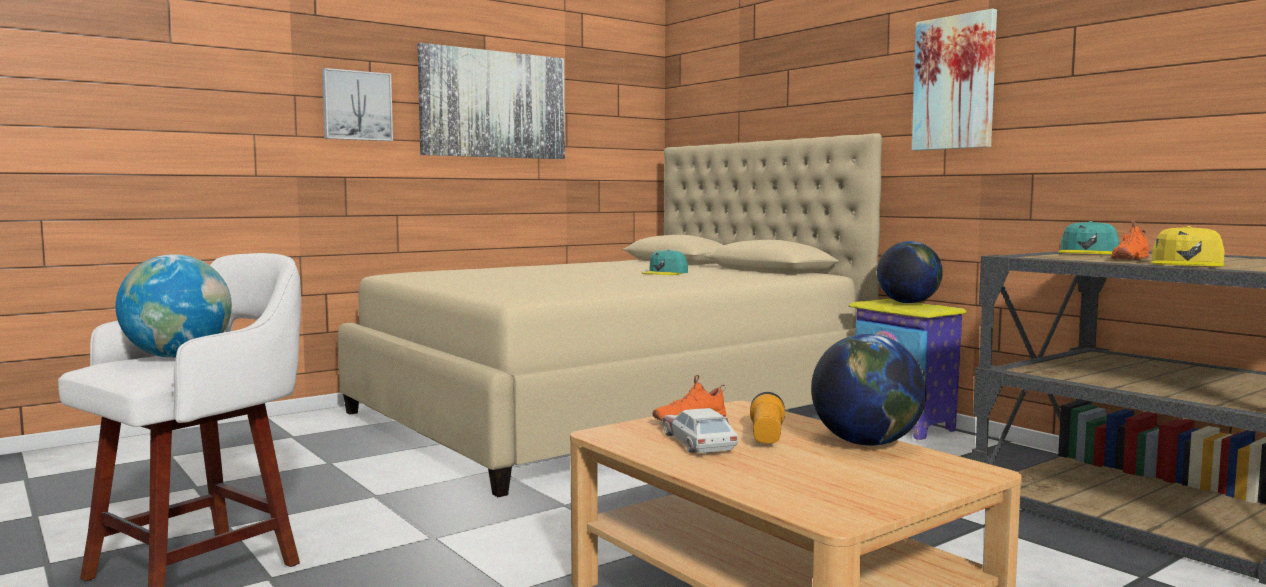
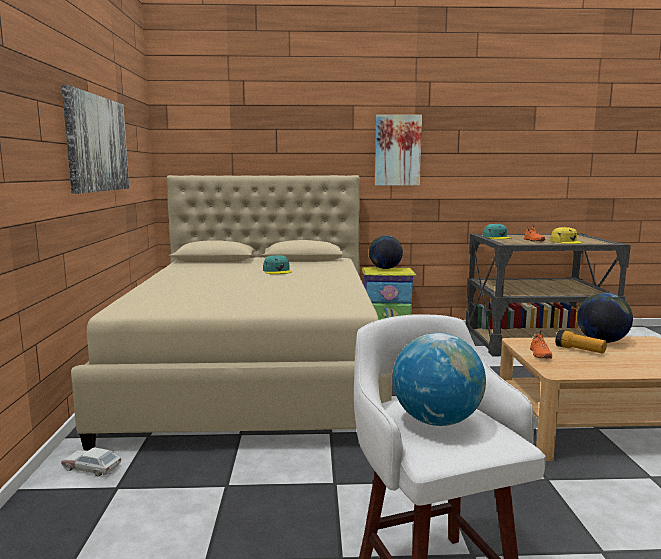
camera: 55 degrees left, 5 degrees up
picture [322,68,393,141] -> none
toy car [663,408,738,454] -> toy car moved to [61,447,121,477]

